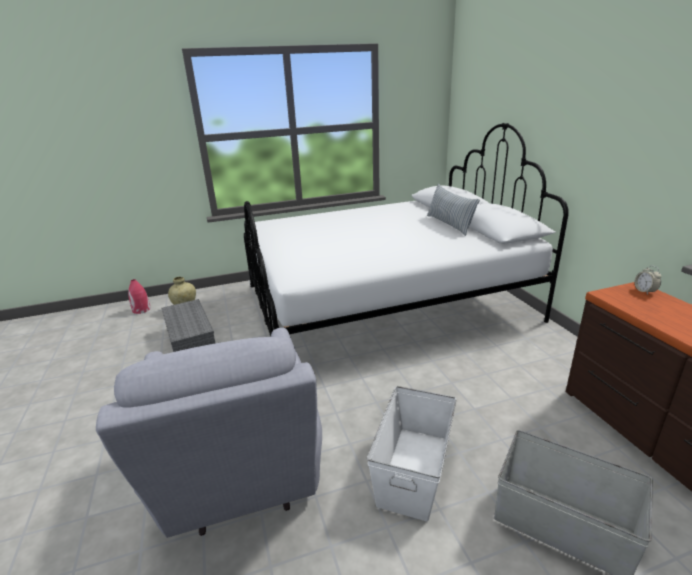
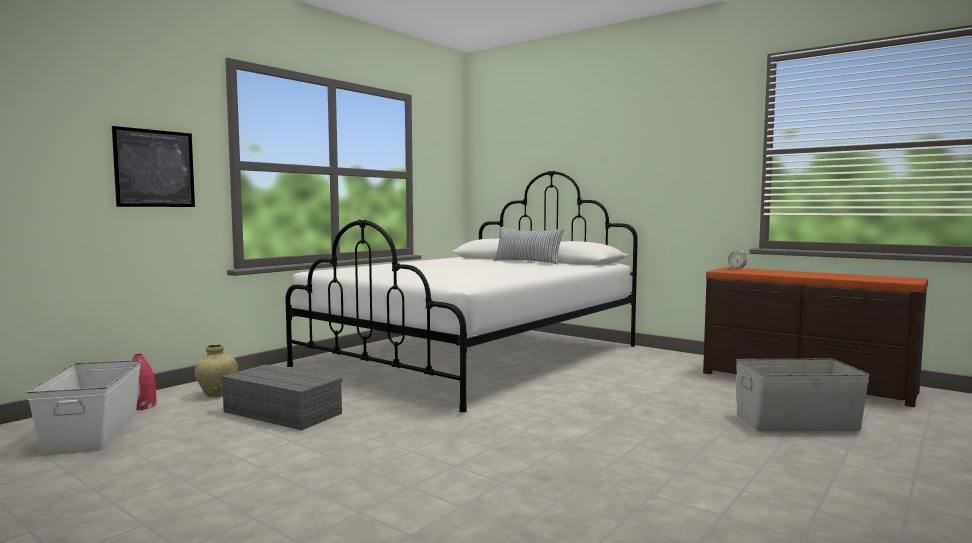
camera: 35 degrees left, 20 degrees down
grey armchair [96,328,322,538] -> none
white storage box [367,386,456,522] -> white storage box moved to [26,360,141,456]
none -> picture [112,126,195,207]

